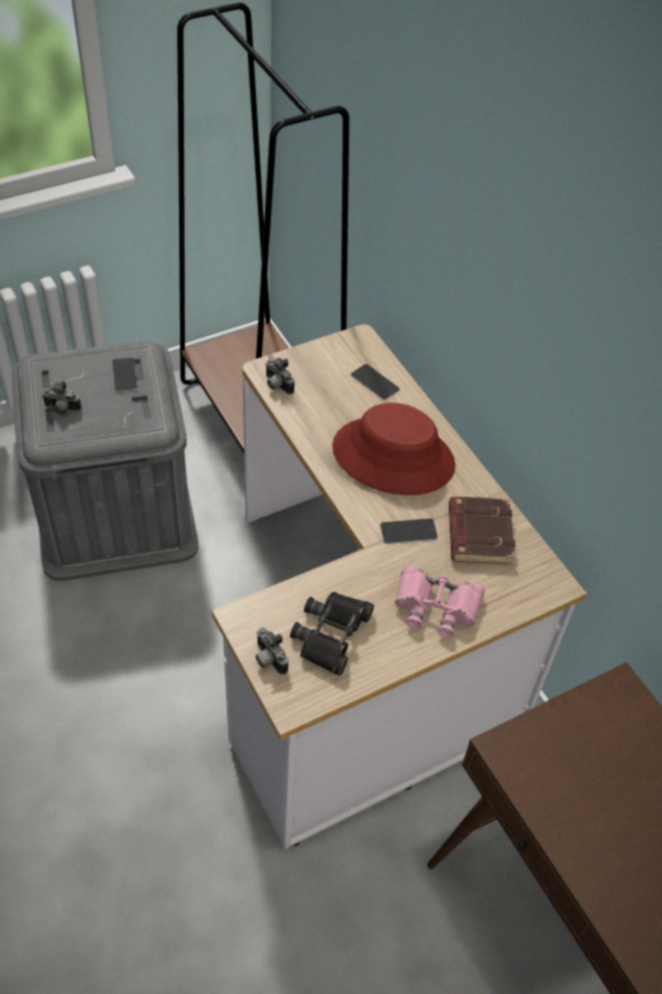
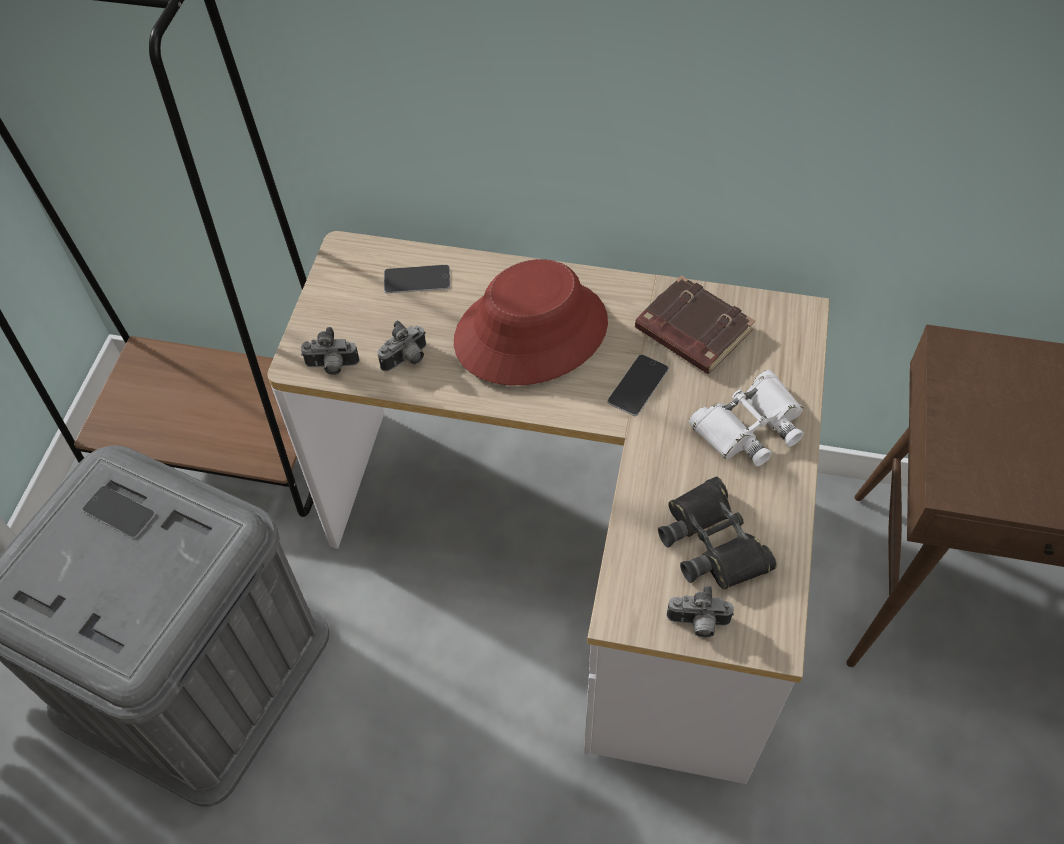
camera: 45 degrees left, 5 degrees up
camera [42,381,81,414] -> camera moved to [377,320,426,372]
pink binoculars [395,566,485,638] -> white binoculars [689,370,804,467]

